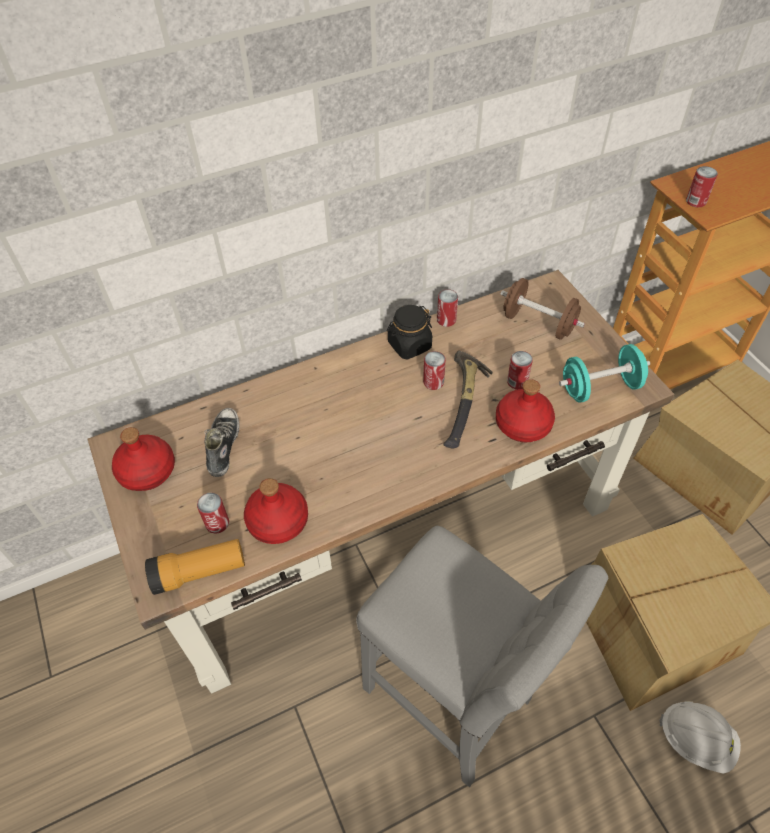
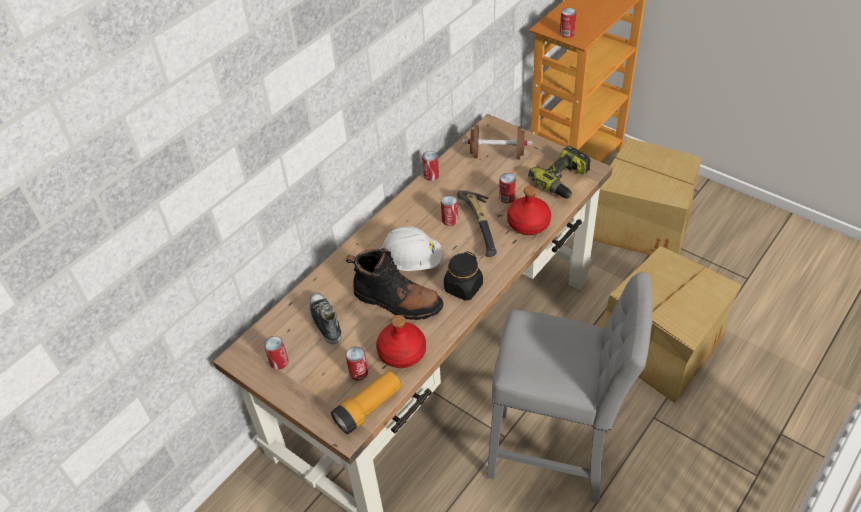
camera: 25 degrees left, 5 degrees down
red bottle [112,427,175,491] -> can [264,336,289,370]
black jar [387,305,432,359] -> black jar moved to [444,251,483,301]
turquoise dumbbell [559,344,650,403] -> power drill [528,146,591,199]
white hard hat [659,701,741,773] -> white hard hat moved to [381,226,442,271]
none -> black boot [346,248,443,320]

